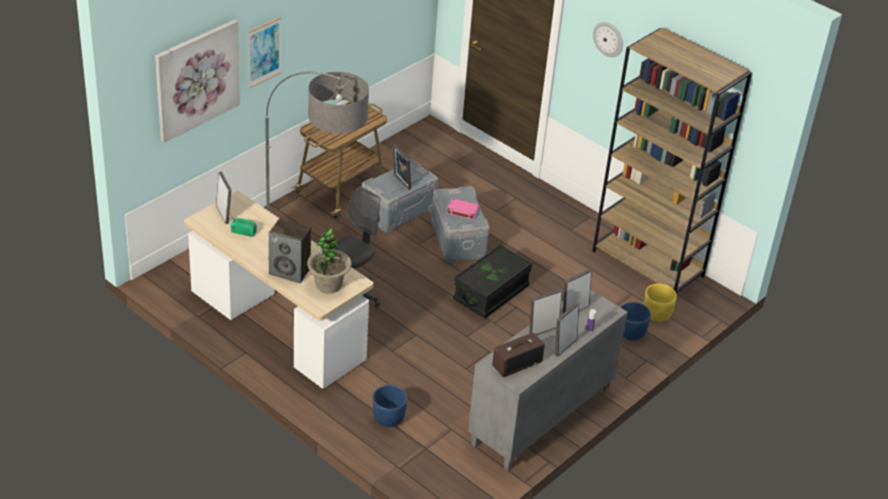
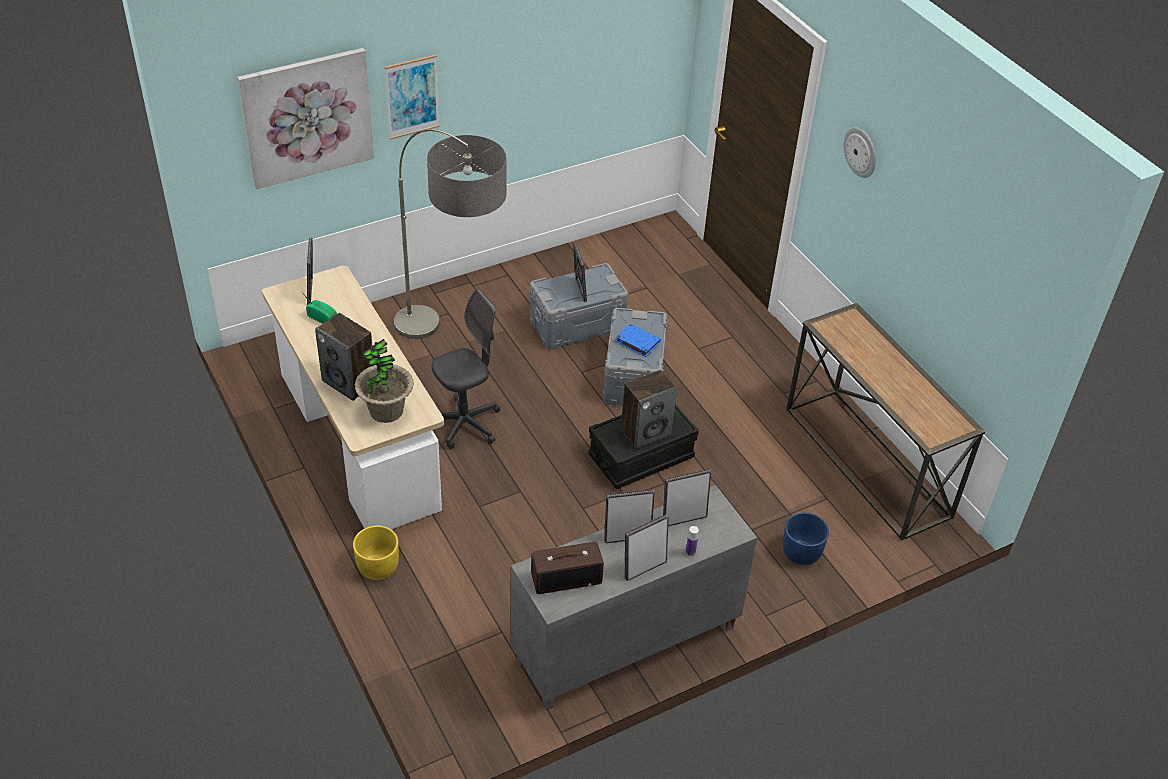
camera: 20 degrees right, 5 degrees up
cart [291,101,387,218] -> none
blue planter [373,385,407,427] -> none
pink book [446,198,479,220] -> blue book [615,324,661,357]
brown bookcase [592,28,752,293] -> console table [786,303,985,540]
yellow planter [644,284,677,322] -> yellow planter moved to [353,526,399,580]
none -> speaker [621,370,677,449]

